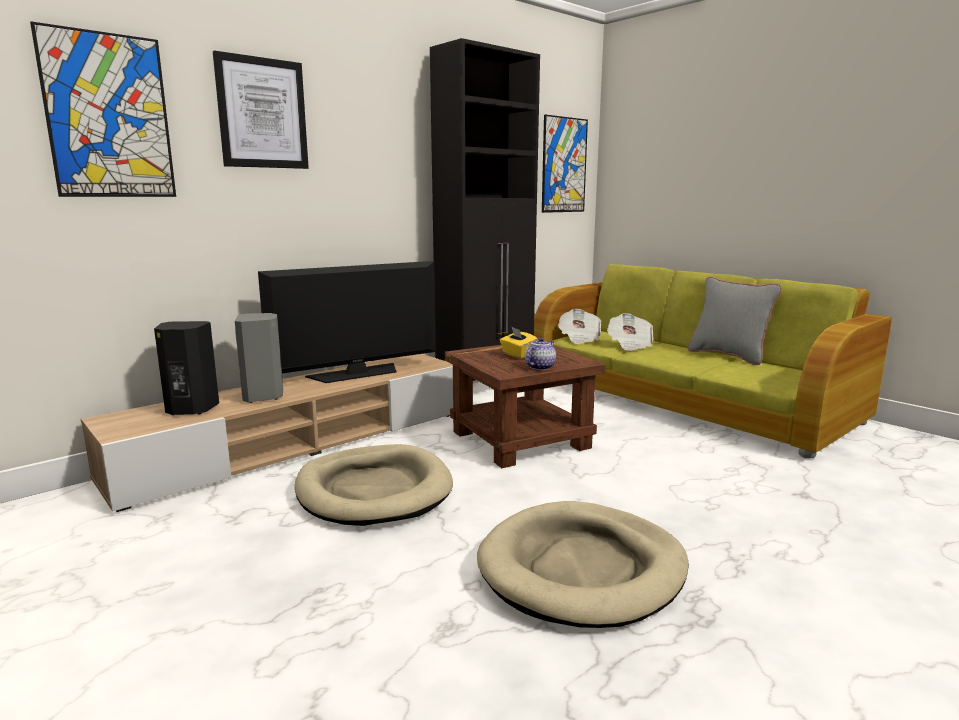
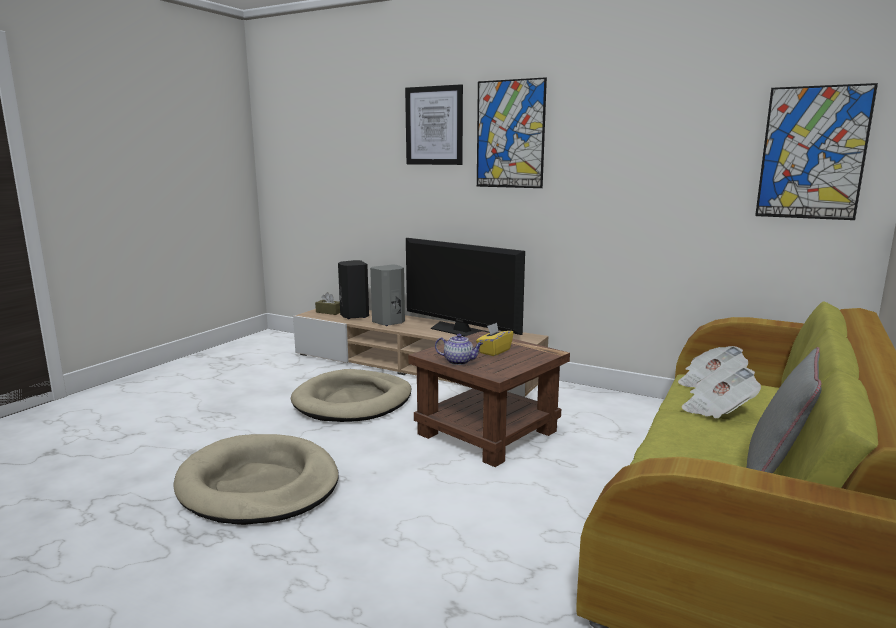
camera: 70 degrees right, 0 degrees up
picture [30,21,176,197] -> picture moved to [477,77,547,188]
black cabinet [430,38,540,381] -> none
none -> brown tissue box [315,292,340,315]

